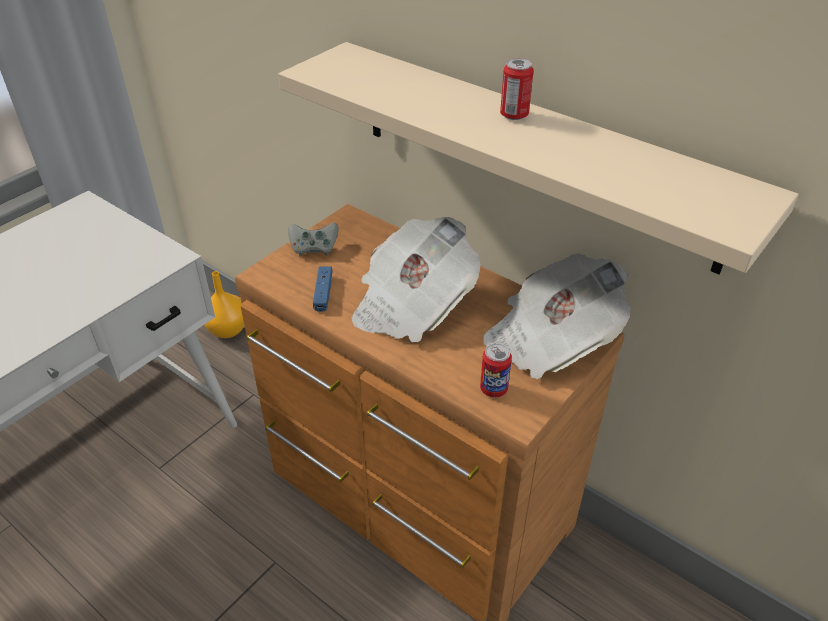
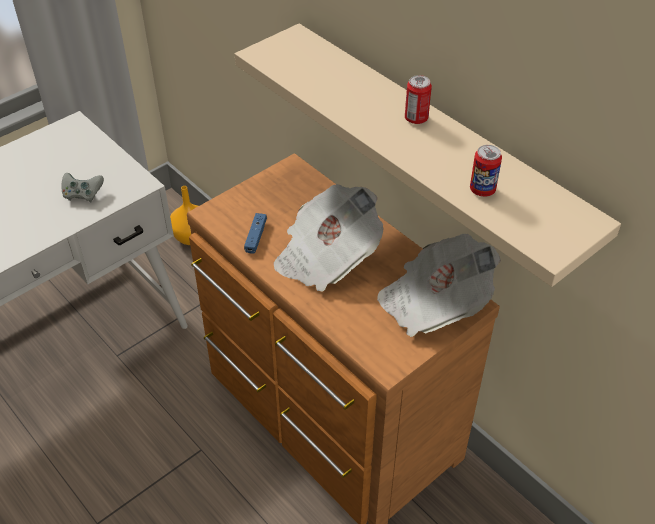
camera: 10 degrees right, 5 degrees up
grey game controller [288,222,339,256] -> grey game controller moved to [61,173,104,202]
can [480,344,512,398] -> can moved to [470,145,502,197]

